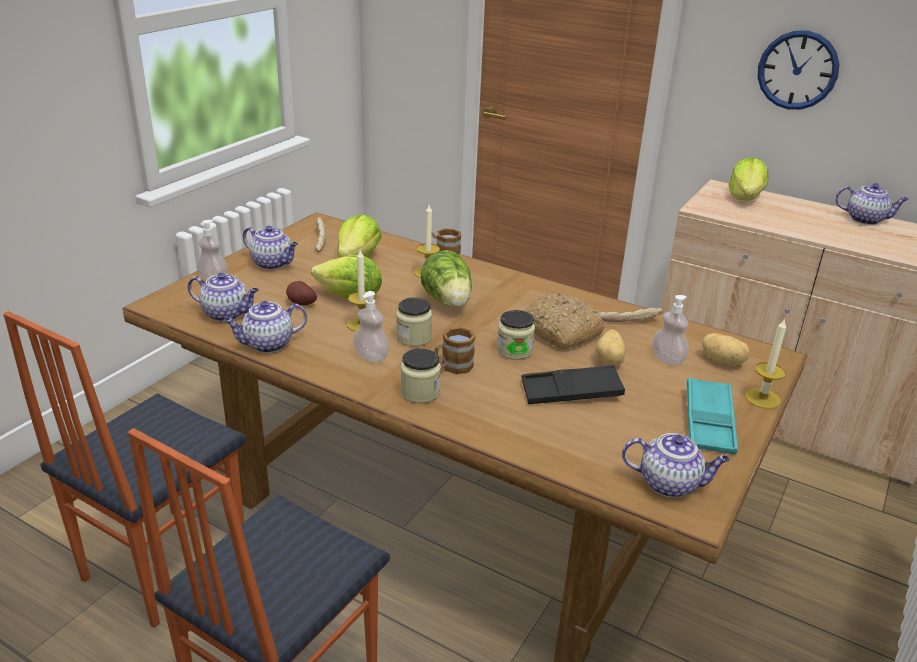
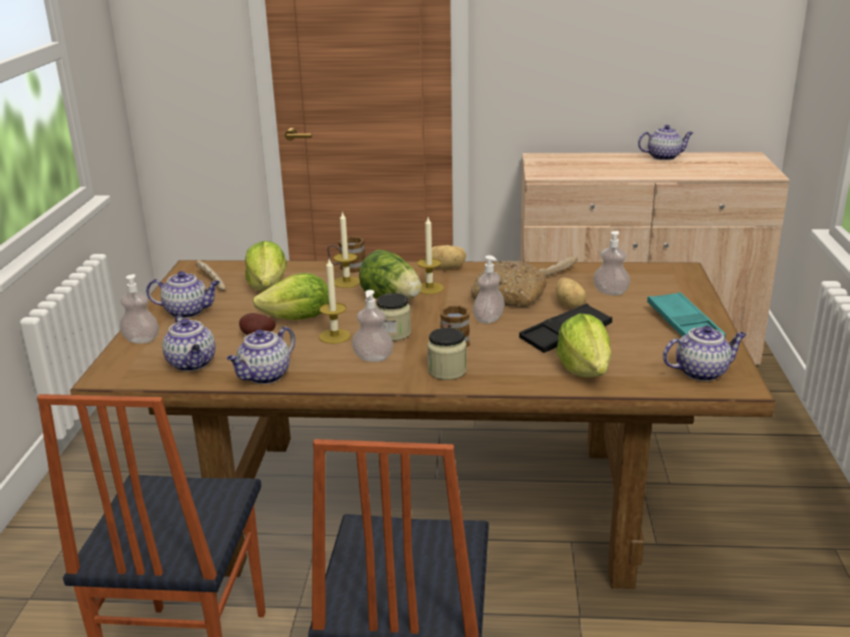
camera: 25 degrees left, 5 degrees down
teapot [188,273,259,322] -> teapot turned 75 degrees clockwise [162,315,216,371]
jar [497,310,535,360] -> soap dispenser [473,255,505,324]
potato [702,333,750,366] -> potato moved to [432,245,466,270]
lettuce [729,157,769,200] -> lettuce moved to [556,314,611,378]
candle [745,318,786,409] -> candle moved to [417,217,444,294]
wall clock [757,30,839,110] -> none

